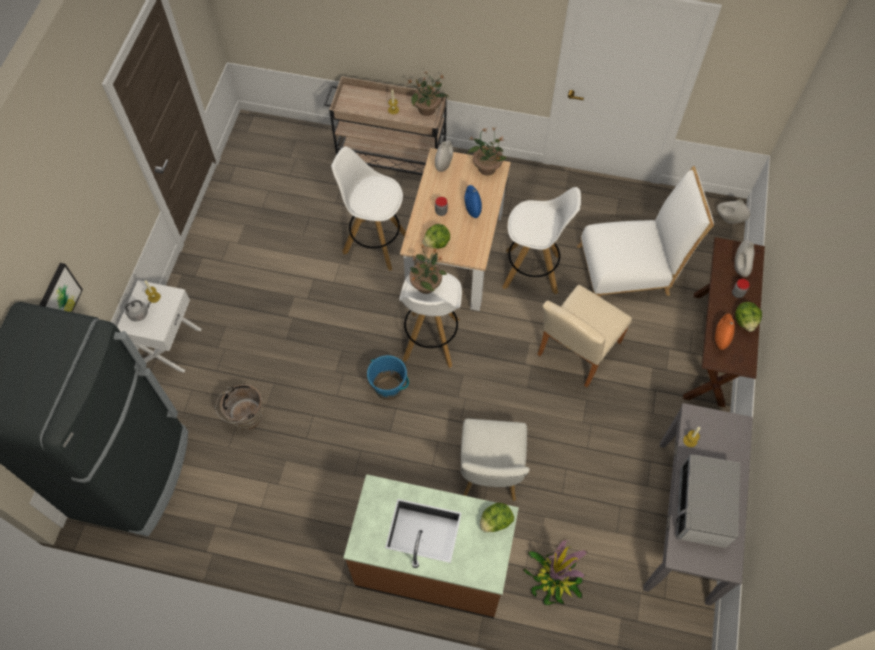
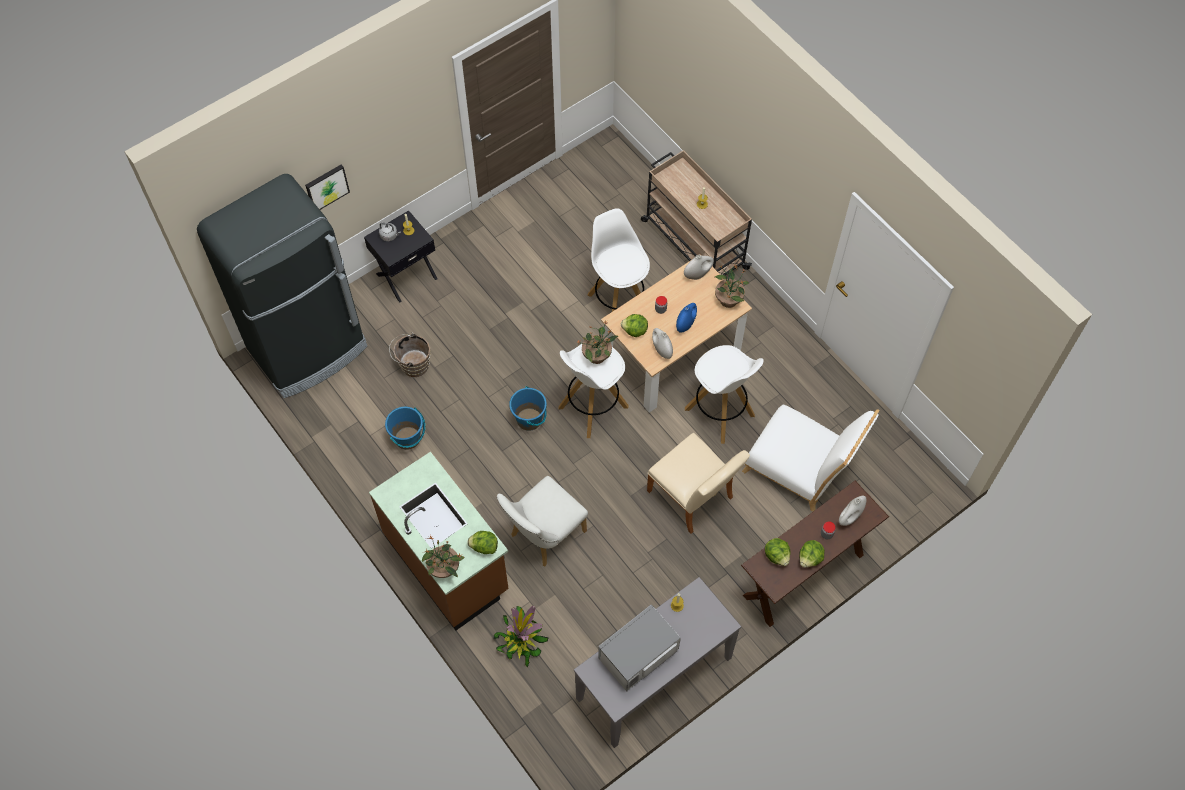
camera: 40 degrees right, 0 degrees up
white nightstand [117,280,201,373] -> black nightstand [364,210,438,302]
potted plant [408,72,449,116] -> potted plant moved to [422,535,465,578]
beige chair [537,285,632,387] -> beige chair turned 120 degrees counterclockwise [647,433,750,534]
orange vase [715,313,735,350] -> lettuce [765,538,790,566]
white vase [717,199,750,224] -> white vase moved to [652,328,673,359]
none -> blue bucket [385,407,425,450]

